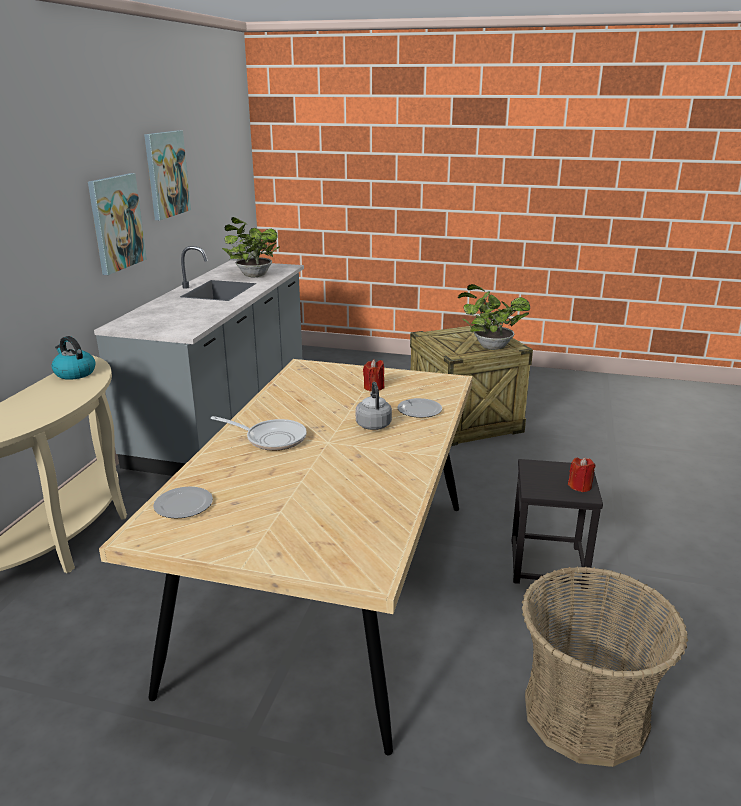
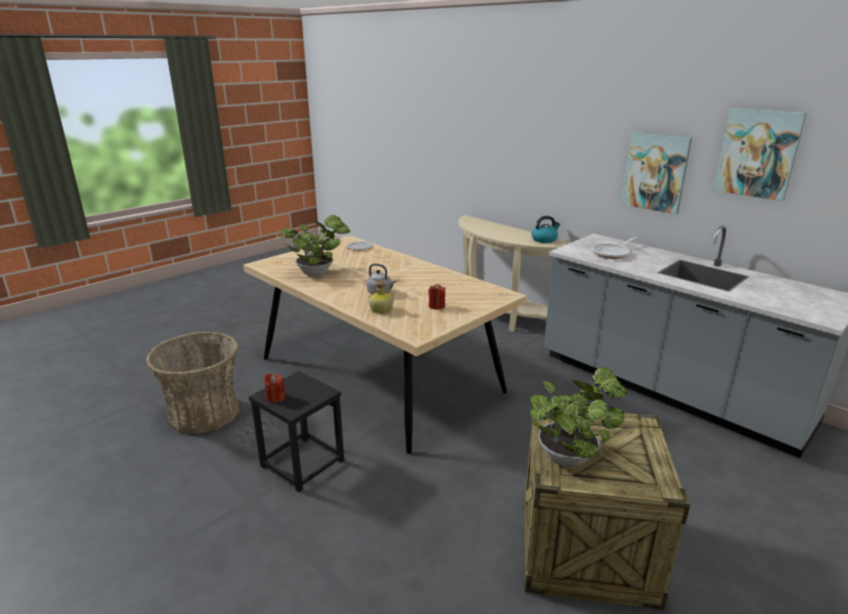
camera: 120 degrees right, 0 degrees up
frying pan [211,416,307,451] -> frying pan moved to [592,237,636,259]
potted plant [222,217,280,277] -> potted plant moved to [280,215,351,276]
plate [397,398,442,418] -> bottle [369,281,393,314]

